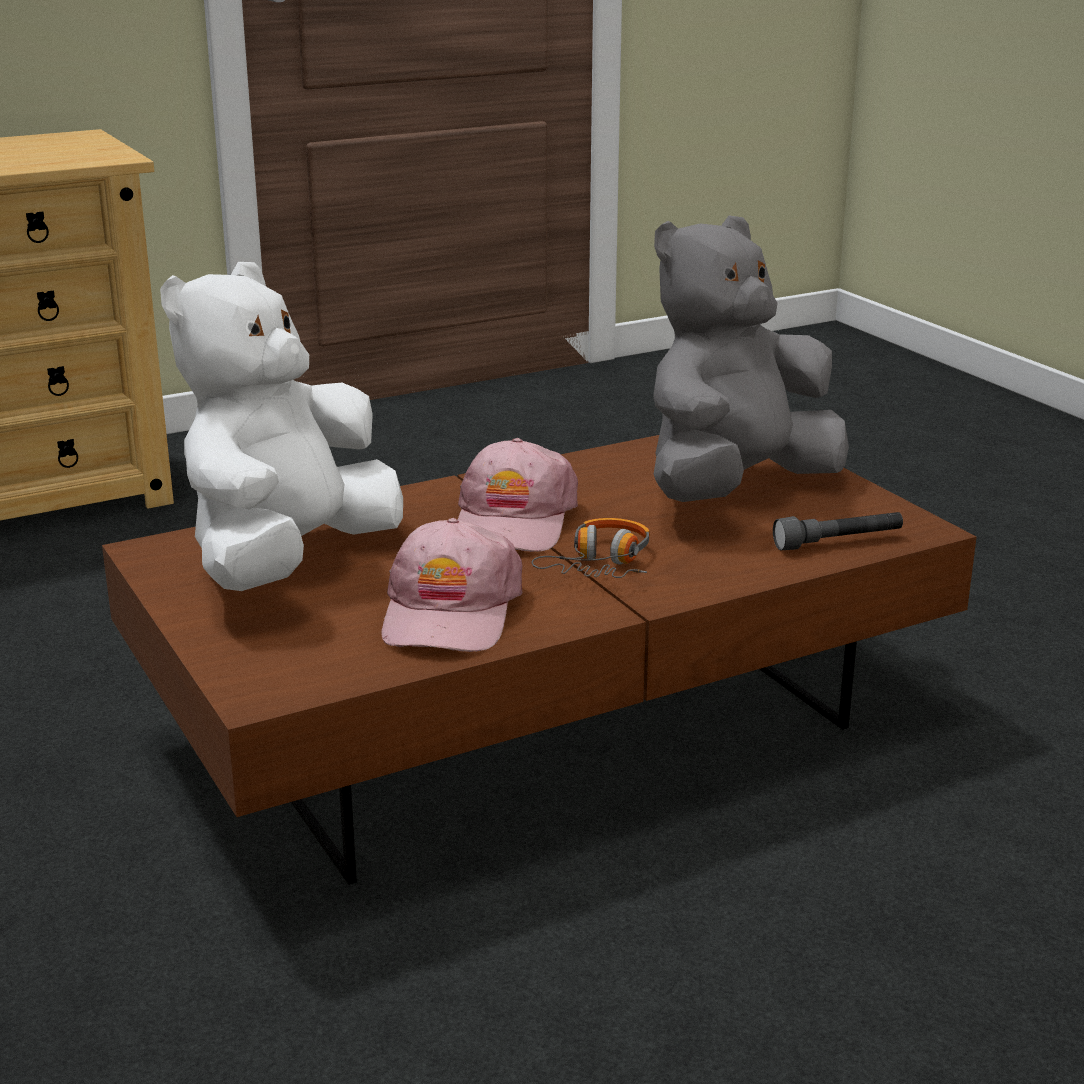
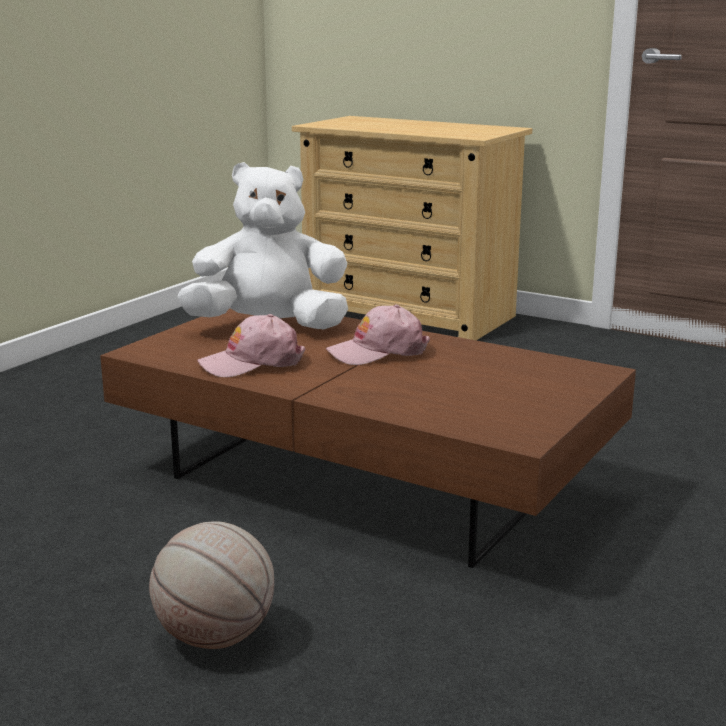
camera: 60 degrees right, 5 degrees down
headphones [532,518,650,578] -> none
grey plush toy [653,216,849,502] -> none
grey flashlight [773,512,903,550] -> none
none -> basketball [149,521,274,649]

